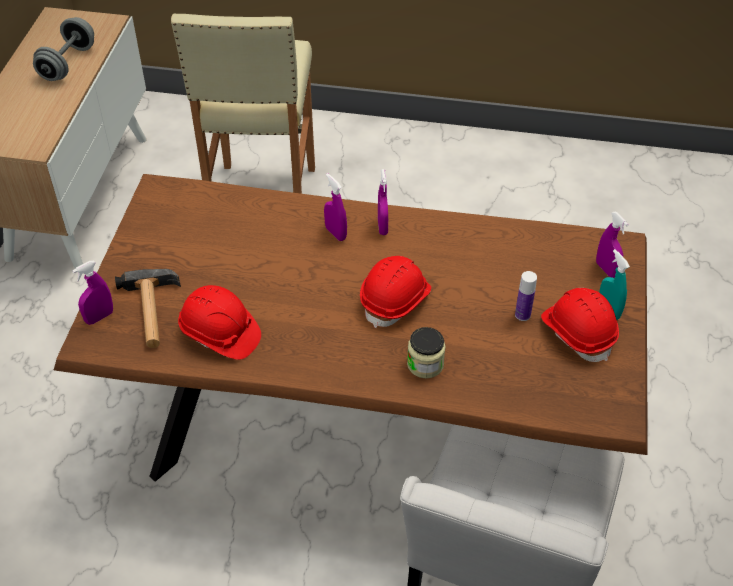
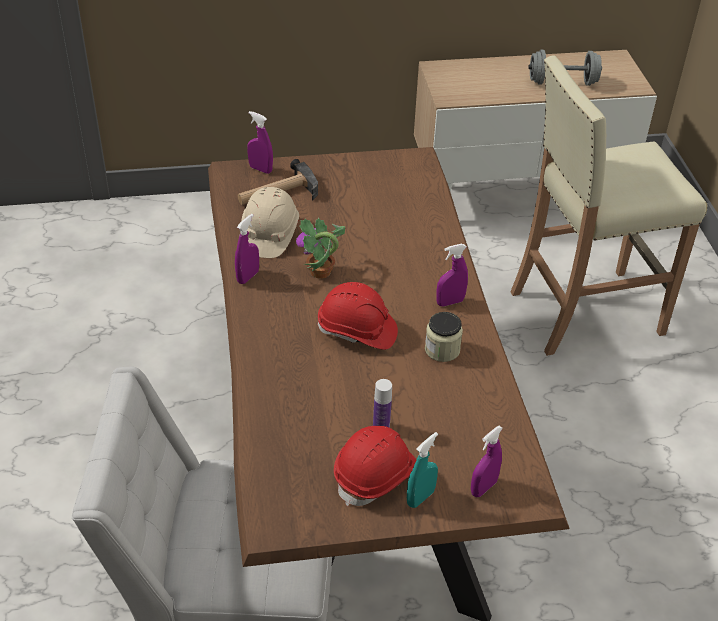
camera: 70 degrees right, 5 degrees down
red hard hat [178,285,261,360] -> beige hard hat [241,187,299,258]
purple spray bottle [324,173,347,241] -> purple spray bottle moved to [235,214,259,284]
jar [407,327,446,378] -> jar moved to [425,312,463,362]
none -> potted plant [296,218,345,279]

